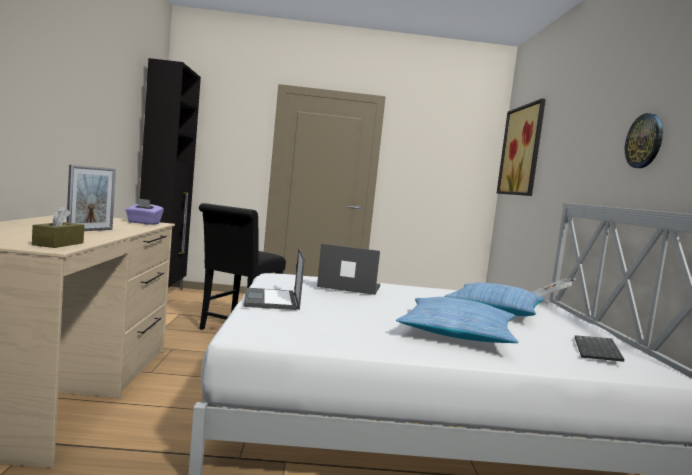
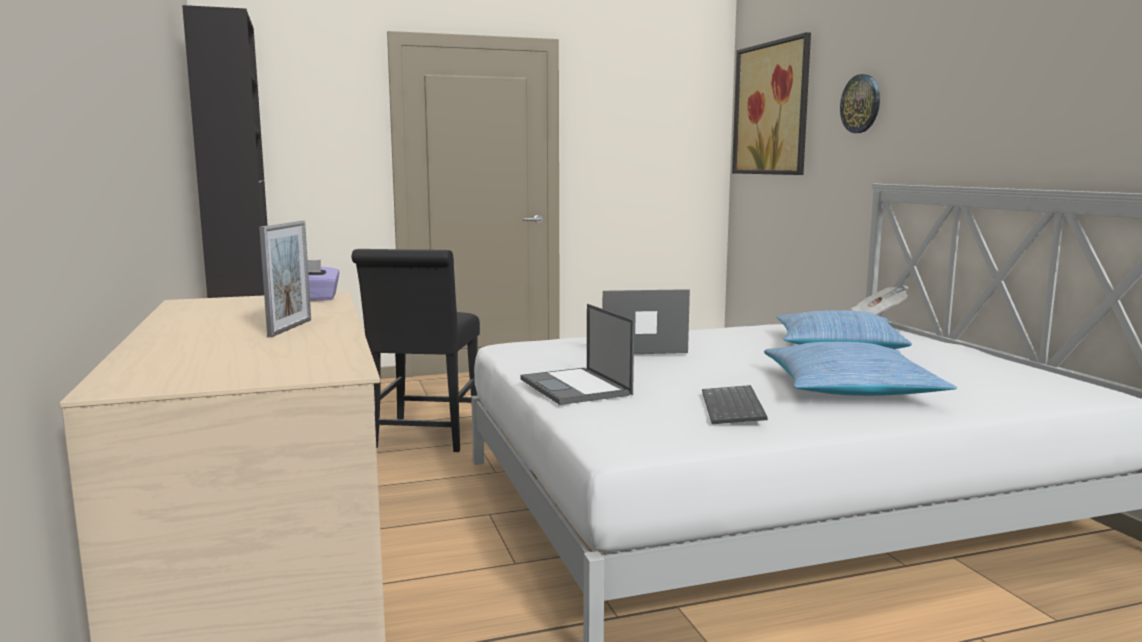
camera: 15 degrees left, 5 degrees up
brown tissue box [32,206,84,248] -> none
keyboard [575,335,624,362] -> keyboard moved to [702,385,768,424]
wall clock [625,113,663,168] -> wall clock moved to [840,74,880,133]

